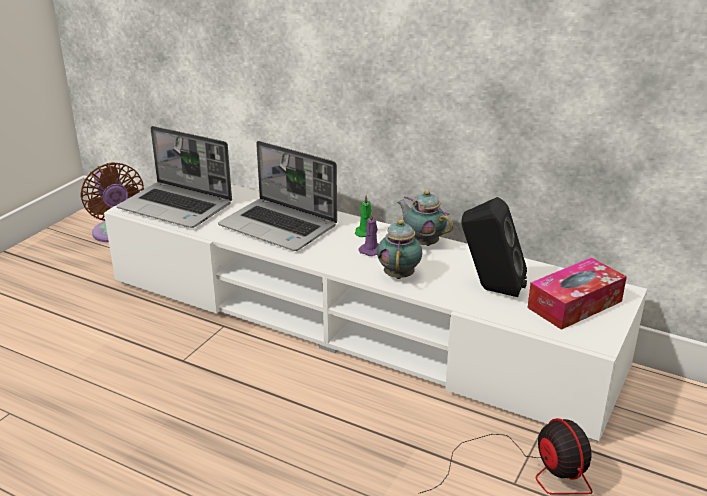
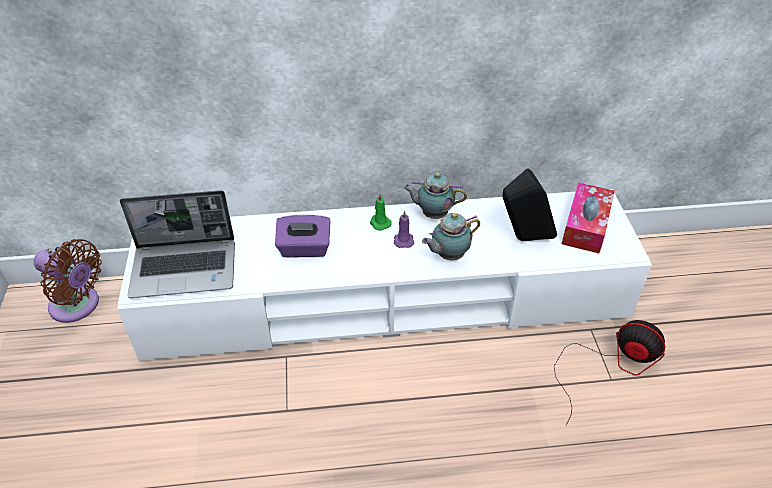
camera: 35 degrees left, 15 degrees up
laptop [218,141,337,251] -> purple tissue box [275,215,330,258]
teapot [377,220,422,279] -> teapot turned 90 degrees counterclockwise [422,213,480,260]

